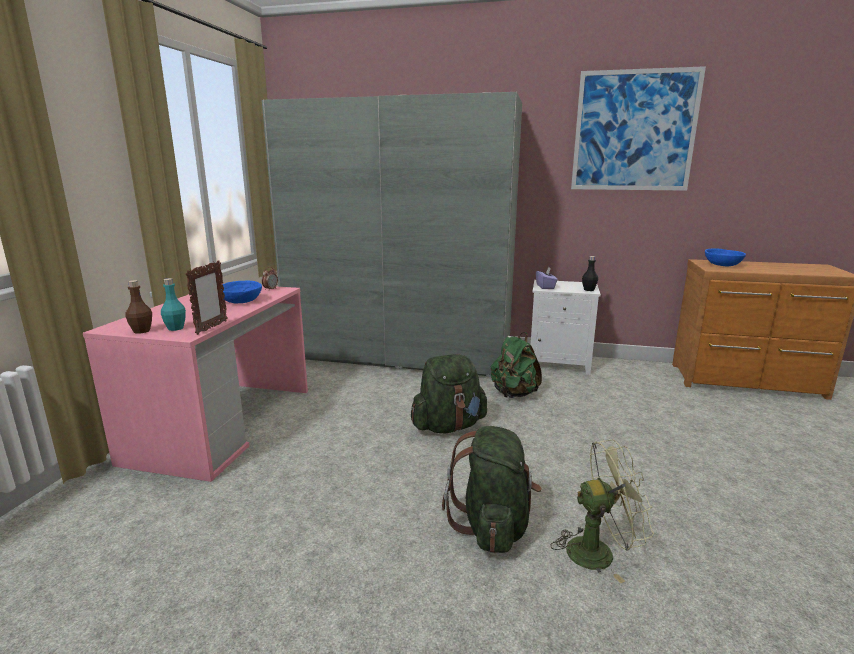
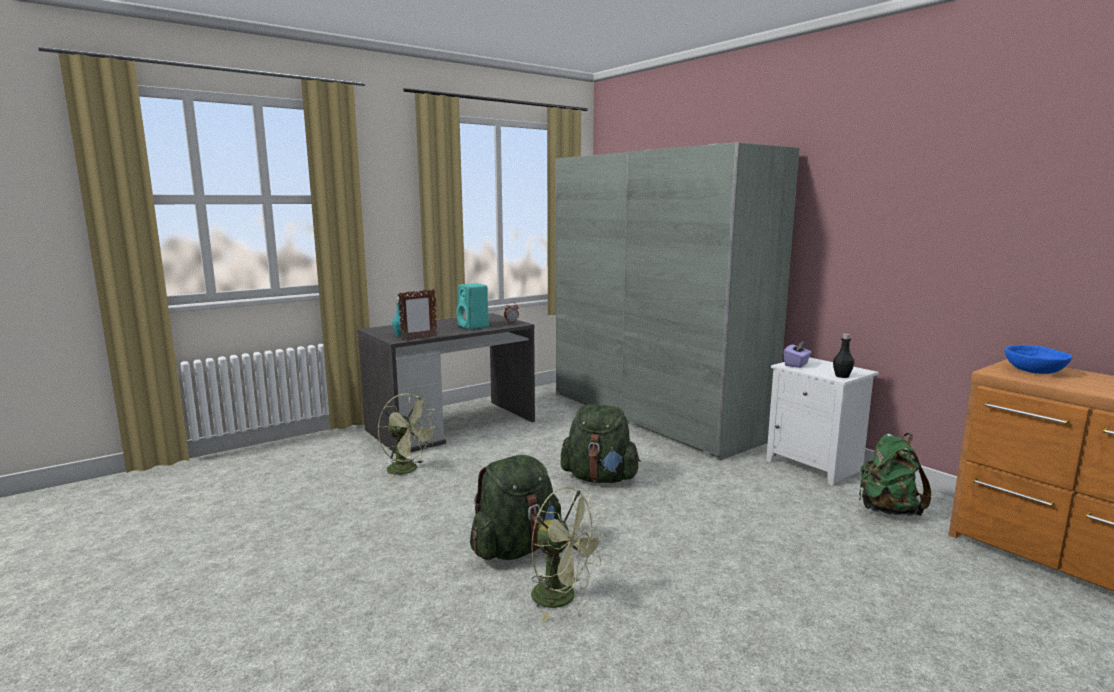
camera: 40 degrees right, 5 degrees down
pink desk [83,283,308,482] -> grey desk [357,313,535,454]
brown bottle [126,280,152,334] -> none
blue bowl [222,281,262,304] -> turquoise speaker [456,283,489,329]
green backpack [491,332,542,398] -> green backpack moved to [859,433,931,516]
picture [571,66,706,191] -> none
none -> green fan [378,394,438,480]

